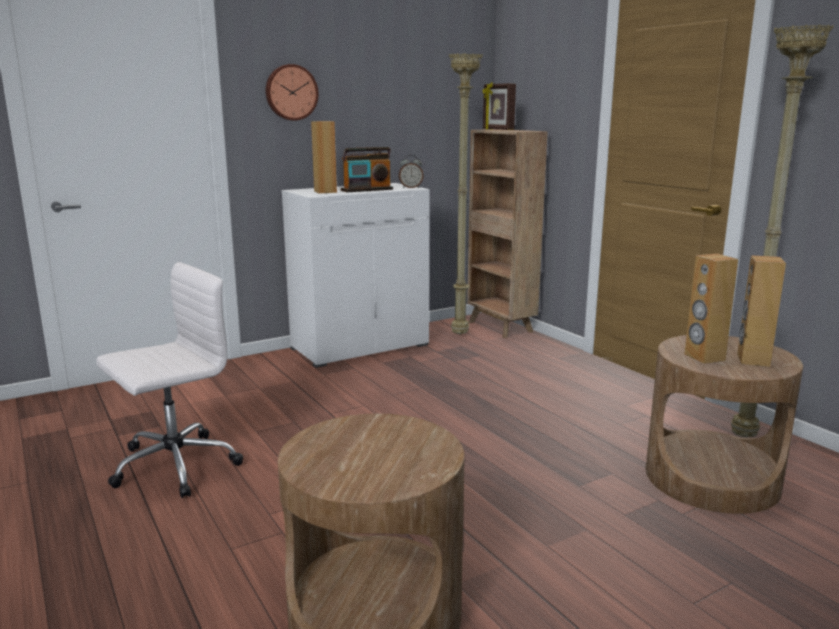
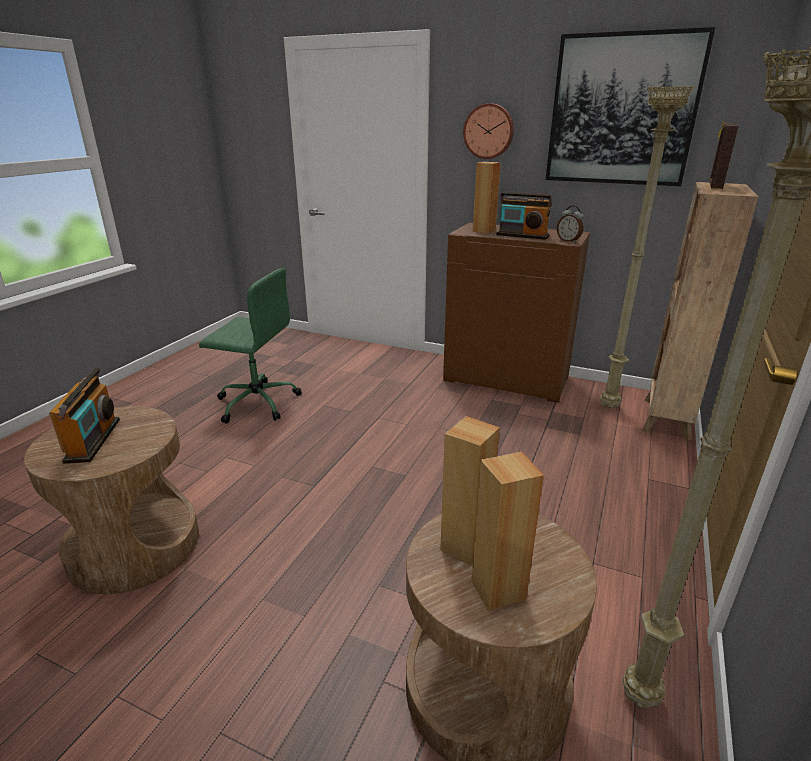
camera: 55 degrees right, 10 degrees up
white office chair [96,262,243,498] -> green office chair [199,268,302,424]
white cabinet [282,183,430,368] -> brown cabinet [443,223,590,403]
none -> radio [49,367,120,464]
none -> picture [546,27,715,186]

